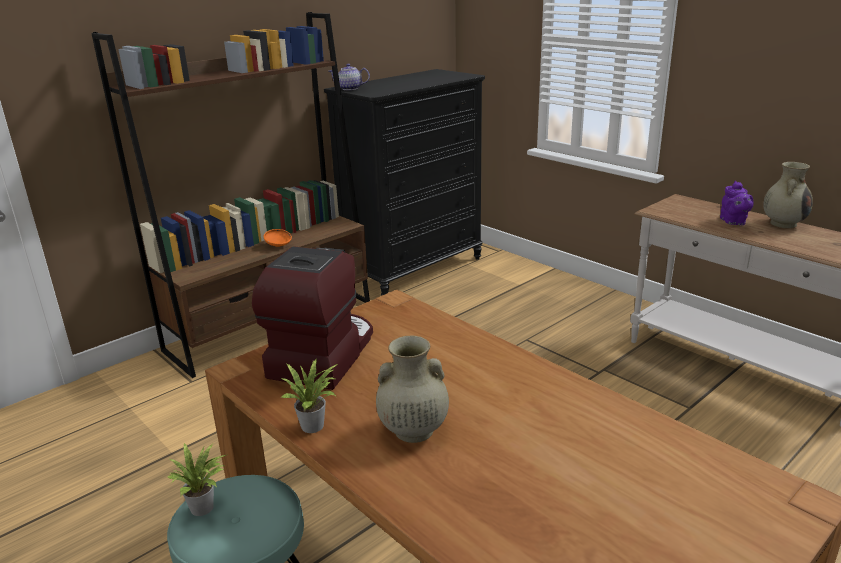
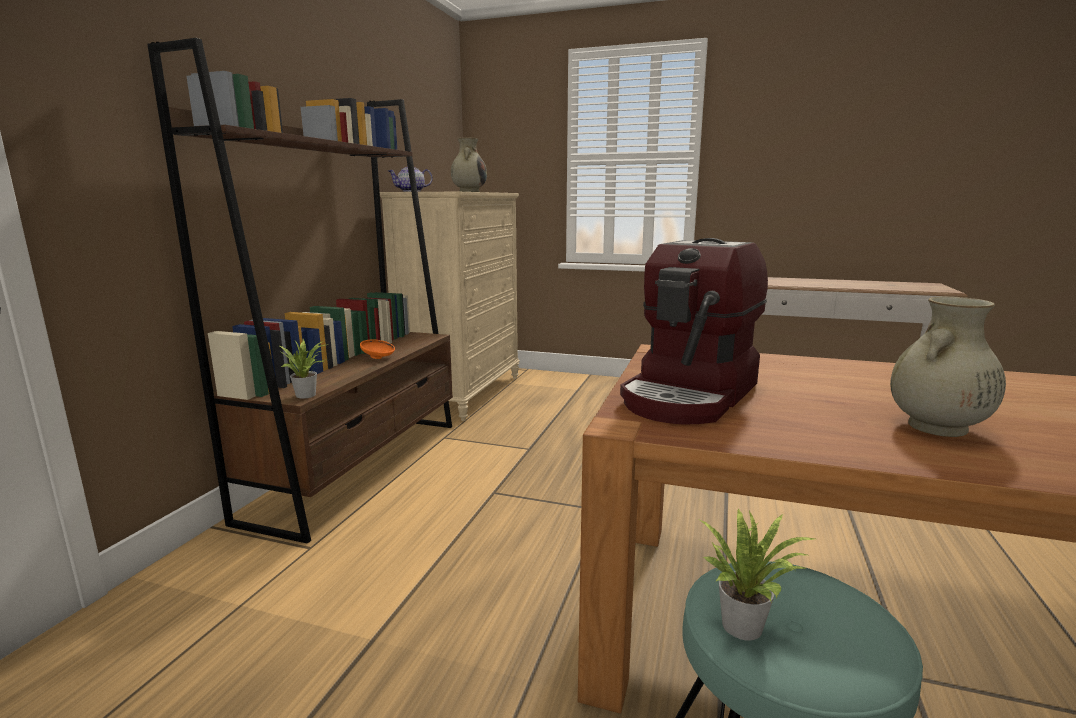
camera: 30 degrees left, 10 degrees down
coffee machine [252,246,373,390] -> coffee machine turned 135 degrees counterclockwise [620,238,768,424]
potted plant [280,359,338,433] -> potted plant moved to [278,339,325,399]
black dresser [324,69,485,296] -> beige dresser [380,192,520,421]
purple teapot [720,181,754,225] -> none
beige vase [763,162,813,228] -> beige vase moved to [451,137,487,192]

